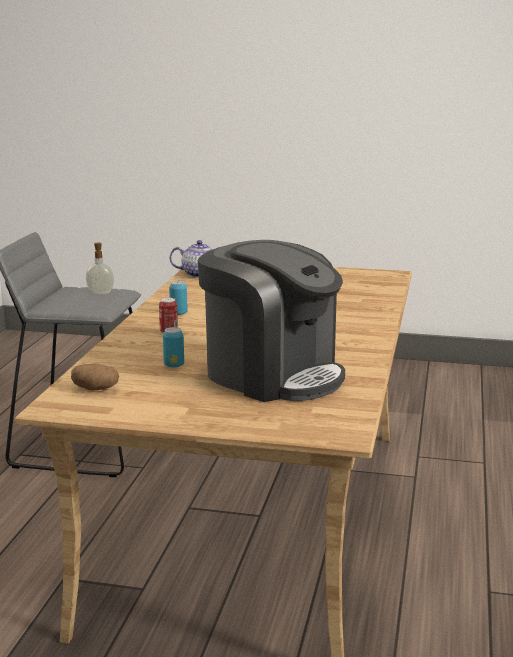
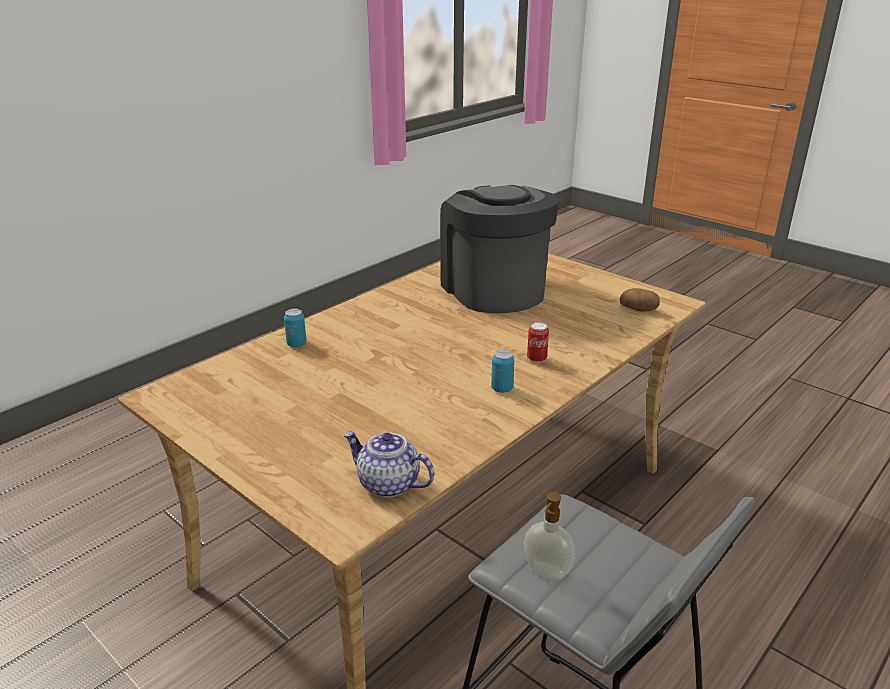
camera: 150 degrees left, 10 degrees up
can [163,327,184,368] -> can moved to [284,309,307,348]

